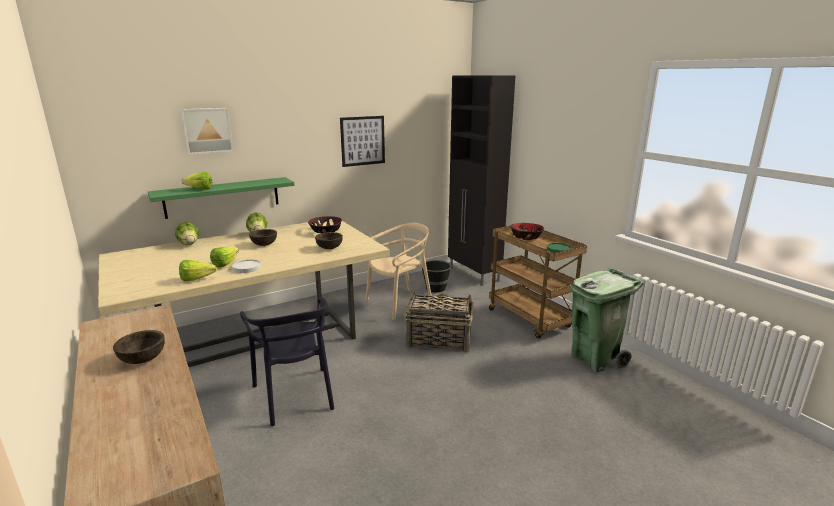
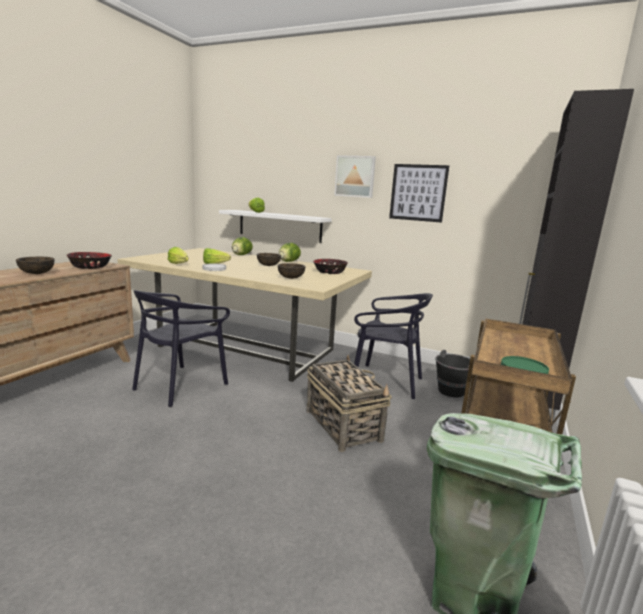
camera: 55 degrees right, 5 degrees down
green shelf [148,177,295,219] -> white shelf [219,210,332,243]
picture [180,108,233,155] -> picture moved to [334,155,376,198]
beige chair [365,223,431,320] -> black chair [354,293,433,399]
bowl [510,223,544,240] -> bowl moved to [67,252,112,269]

